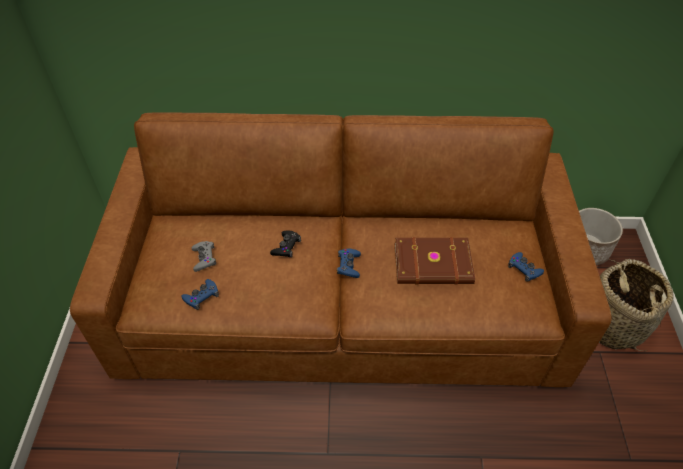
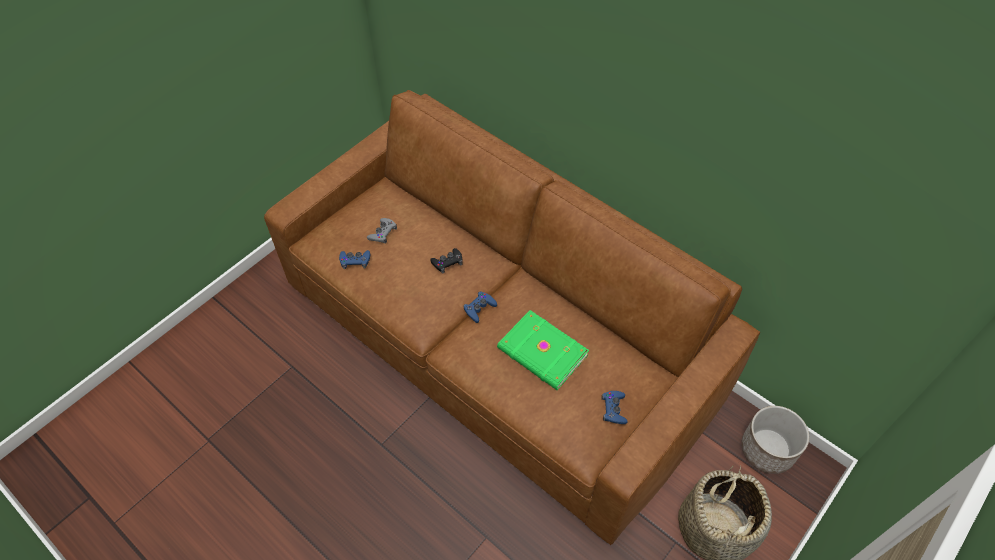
camera: 40 degrees right, 5 degrees up
brown book [395,237,475,285] -> green book [497,310,589,390]

